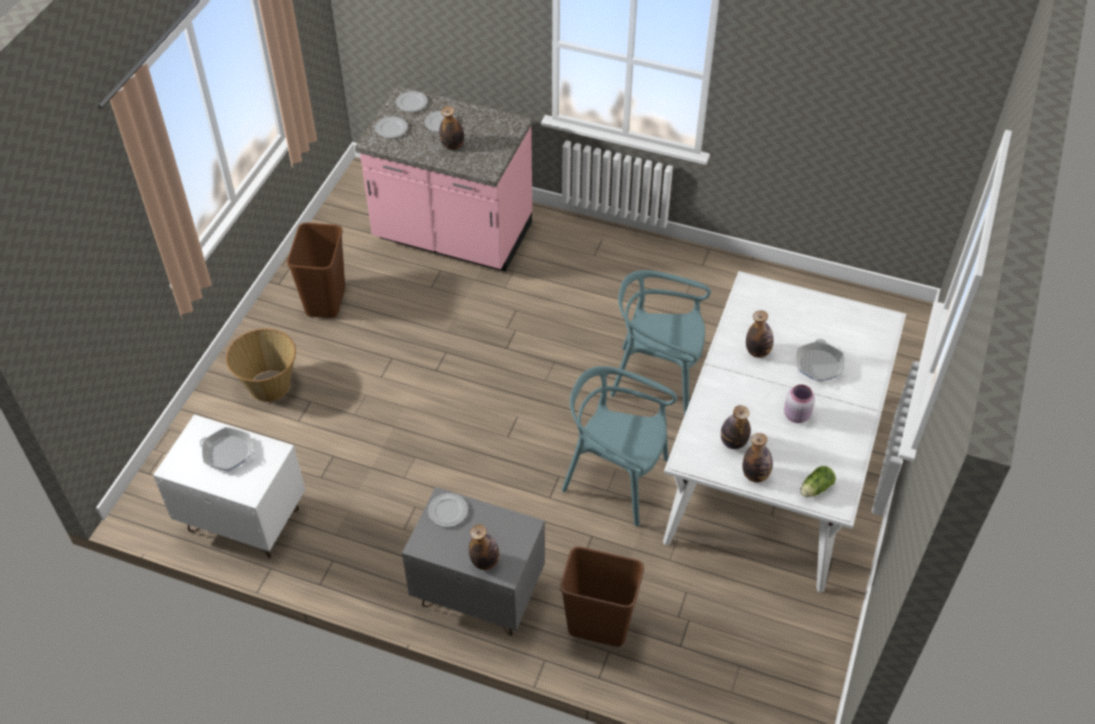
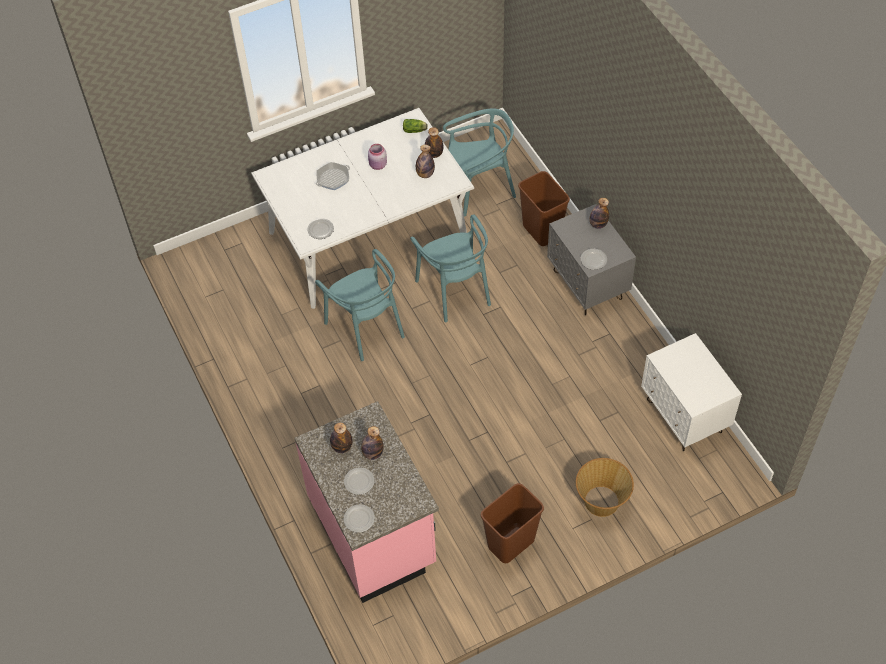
camera: 135 degrees left, 5 degrees up
frying pan [199,427,254,471] -> none
plate [375,117,408,138] -> plate moved to [307,218,334,239]
bottle [746,310,774,358] -> bottle moved to [330,423,352,453]
none -> turquoise chair [443,108,516,216]

